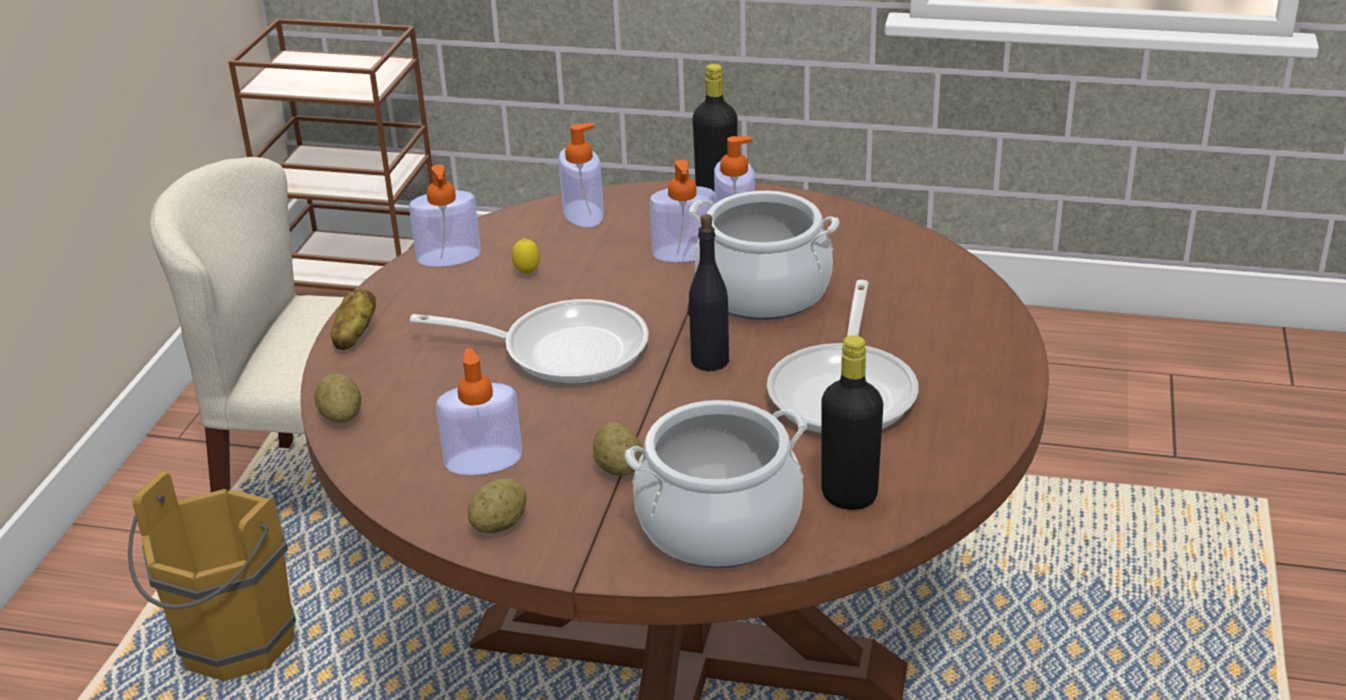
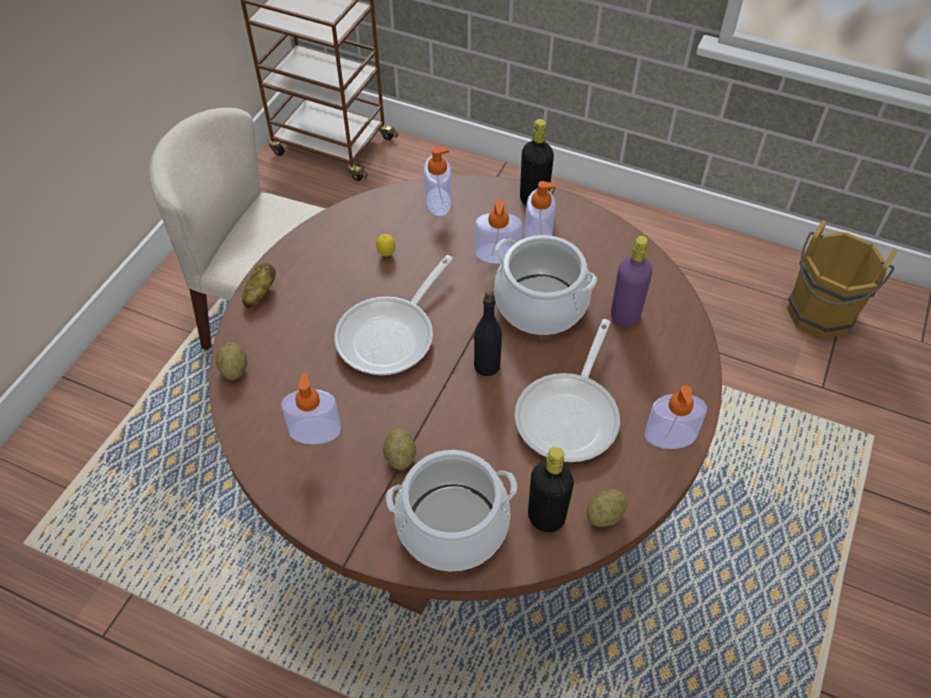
camera: 10 degrees right, 20 degrees up
brown bucket [128,470,296,681] -> brown bucket moved to [787,220,897,339]
soap dispenser [409,165,481,267] -> soap dispenser moved to [644,385,707,449]
frying pan [410,299,649,384] -> frying pan turned 105 degrees clockwise [334,255,453,375]
potato [468,478,527,533] -> potato moved to [586,489,627,527]
none -> purple bottle [611,236,652,327]

